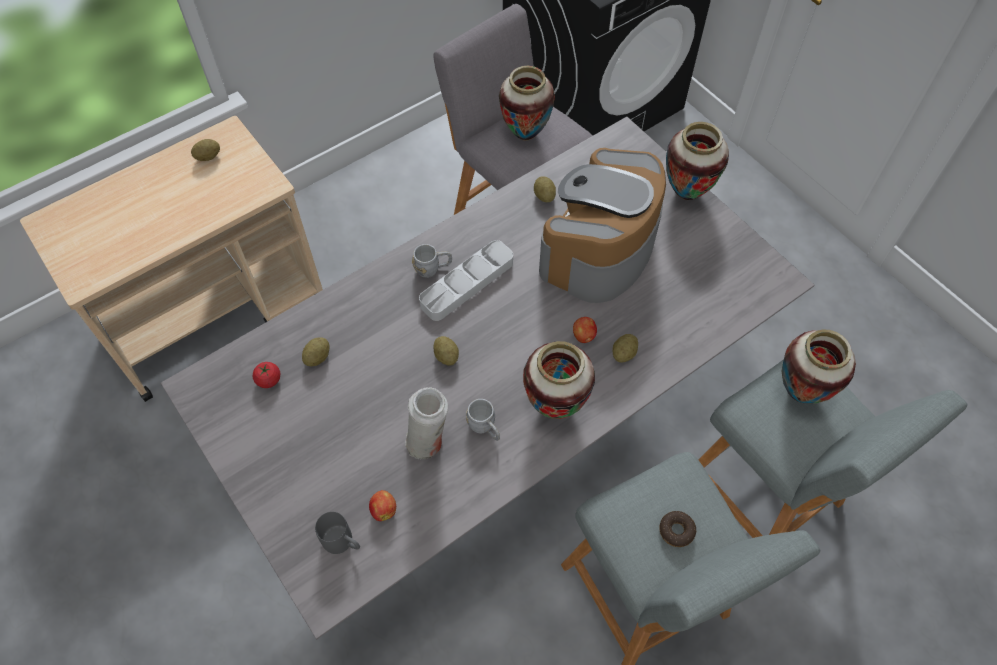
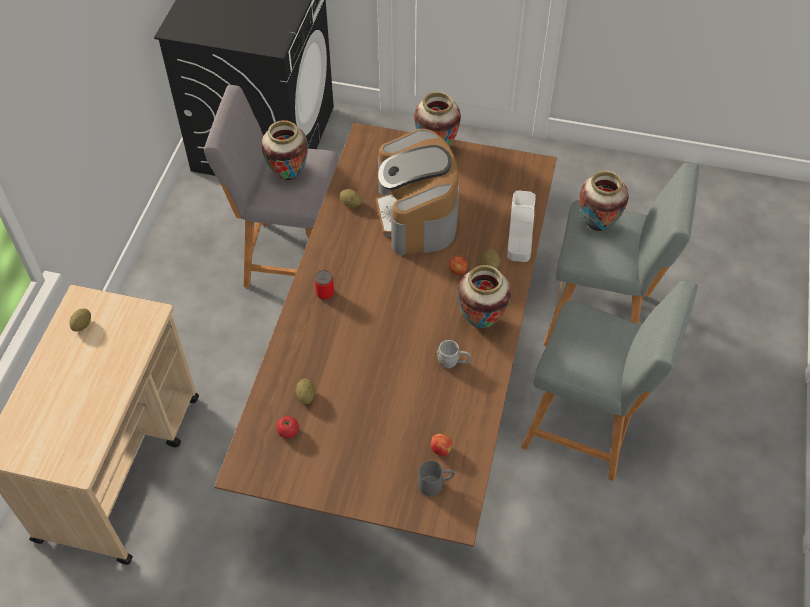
camera: 40 degrees left, 5 degrees down
grey dining table [161,117,815,639] -> brown dining table [214,123,557,547]
white vase [405,387,448,459] -> none
grey mug [412,244,452,278] -> can [314,270,334,300]
grey tray [419,240,513,321] -> grey tray moved to [507,190,536,262]
potato [434,336,459,365] -> none
donut [659,511,696,547] -> none

